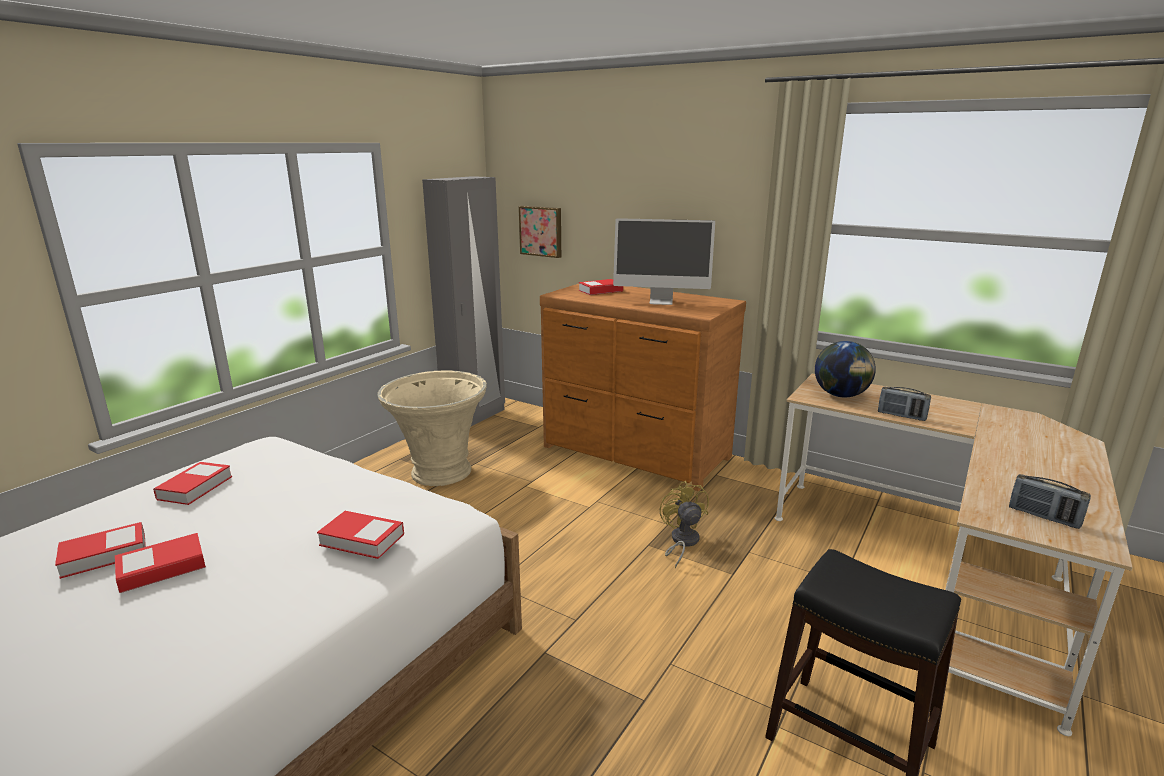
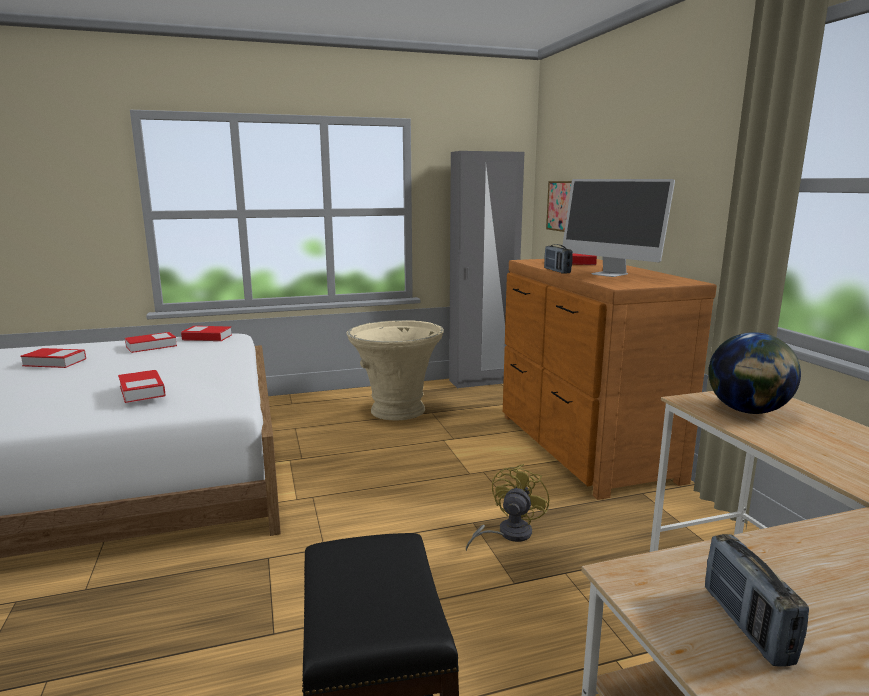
camera: 40 degrees right, 5 degrees down
book [115,533,206,593] -> book moved to [181,326,232,341]
radio [878,387,931,421] -> radio moved to [544,244,573,274]

